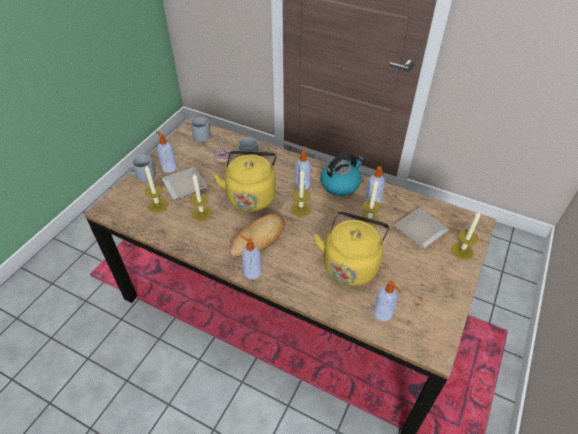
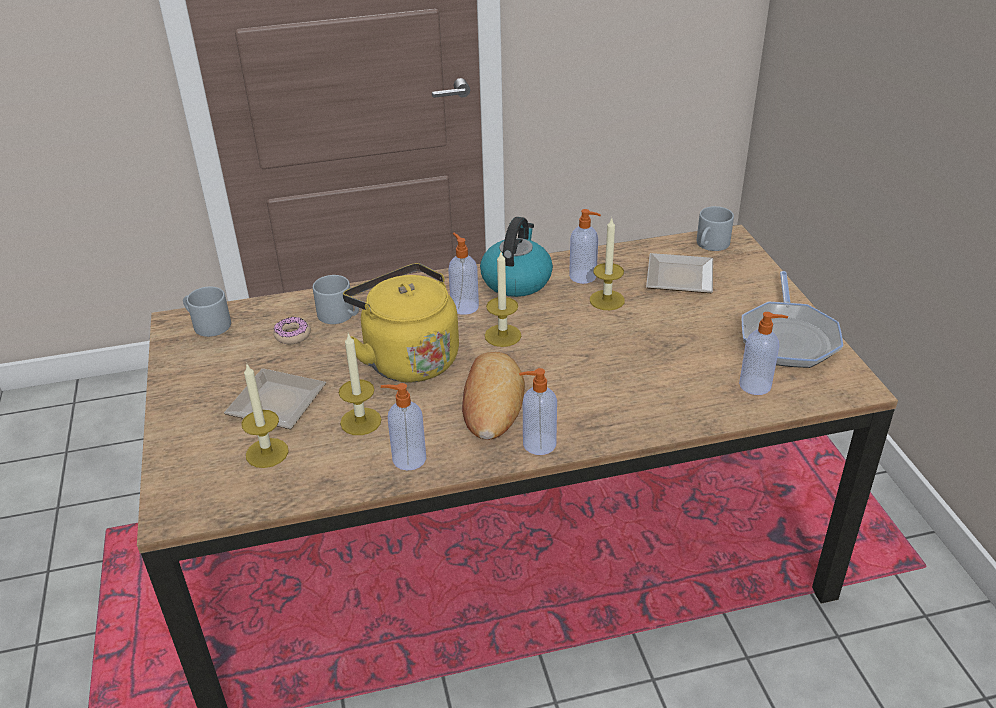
camera: 40 degrees left, 10 degrees down
grey mug [126,155,156,182] -> grey mug moved to [697,206,734,251]
soap dispenser [156,131,177,172] -> soap dispenser moved to [381,383,426,470]
yellow kettle [314,211,390,286] -> none
candle [451,211,480,260] -> none
none -> frying pan [742,271,843,368]

